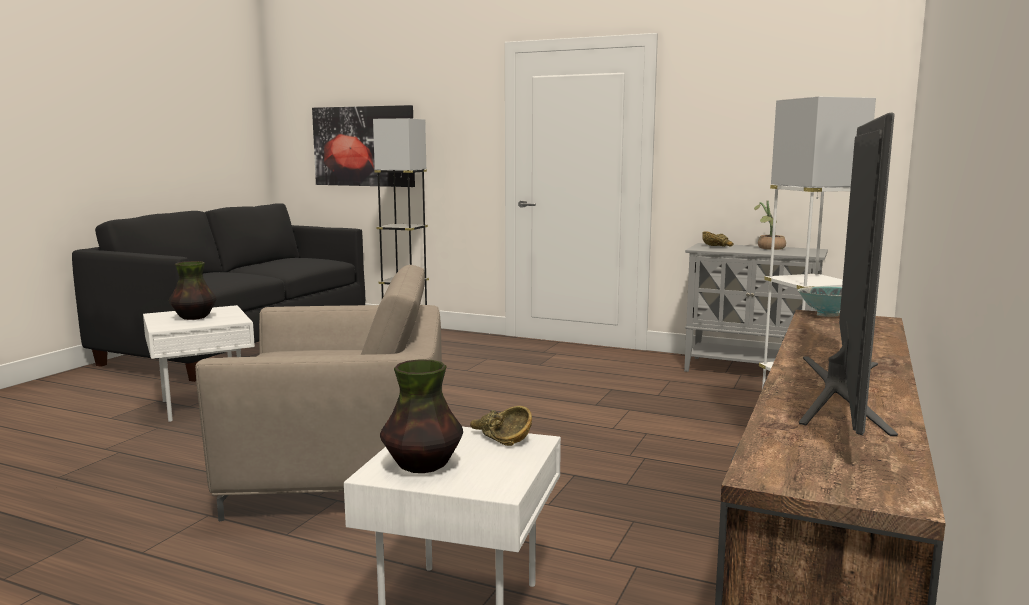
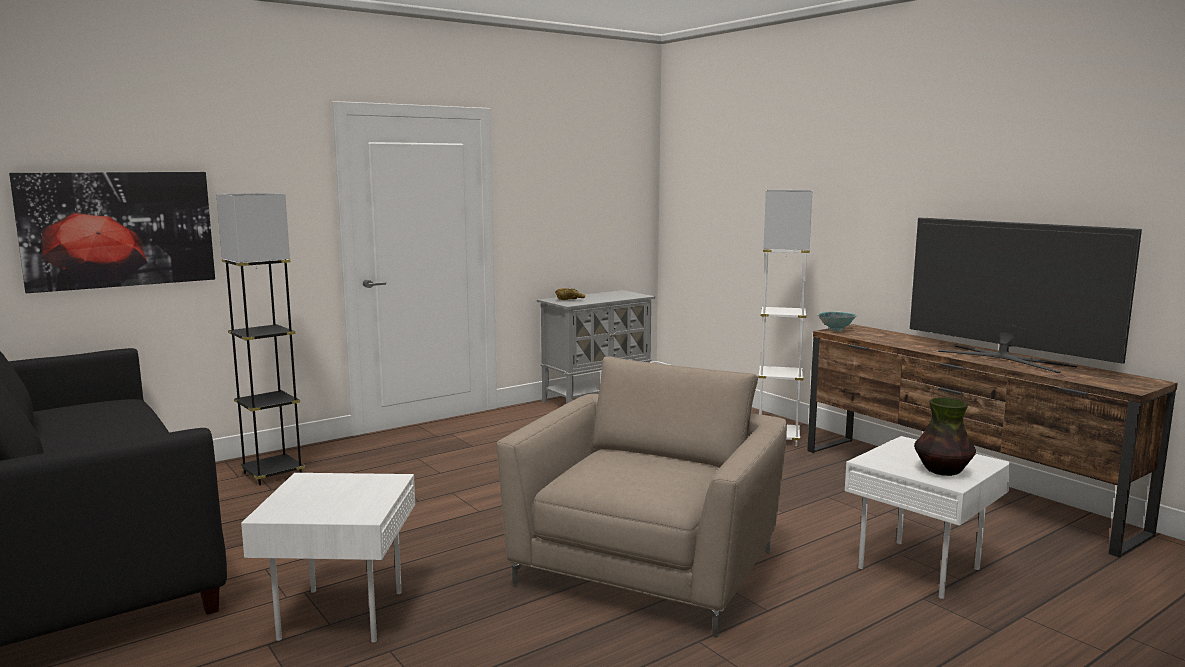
camera: 60 degrees left, 0 degrees up
vase [169,261,216,320] -> none
brown bowl [470,406,532,446] -> none
potted plant [754,200,786,250] -> none

